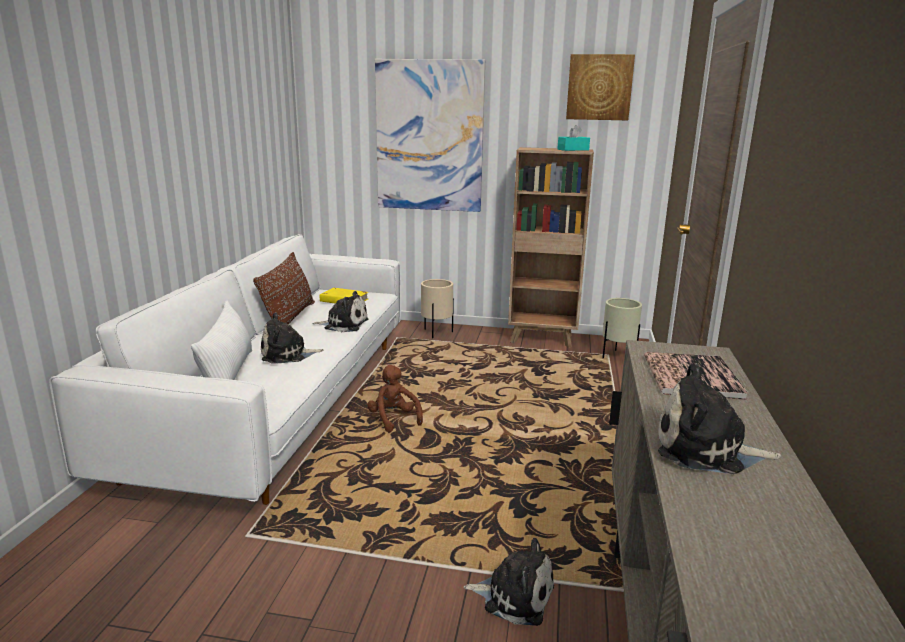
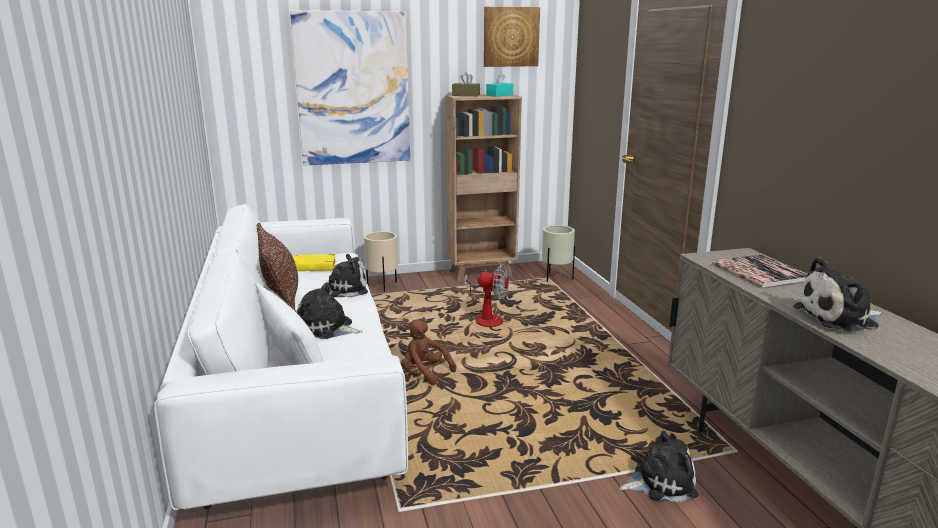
camera: 25 degrees left, 0 degrees up
plush toy [261,312,324,364] -> plush toy turned 60 degrees clockwise [296,282,363,339]
none -> brown tissue box [452,72,480,96]
none -> fan [465,264,510,327]

